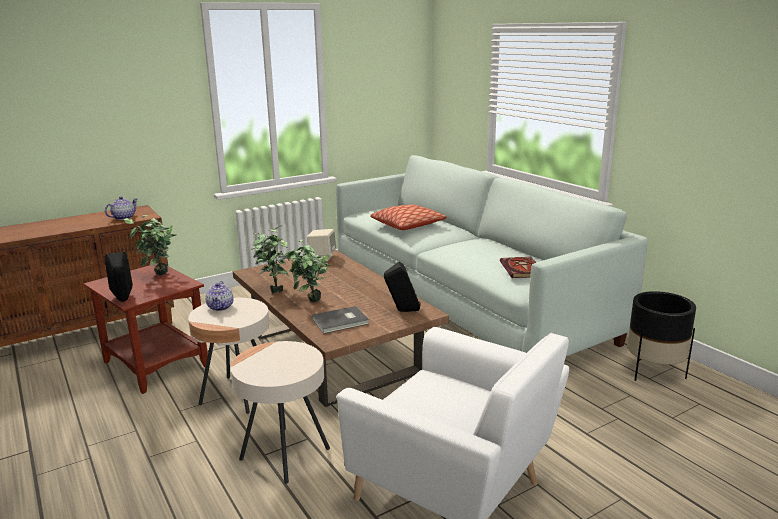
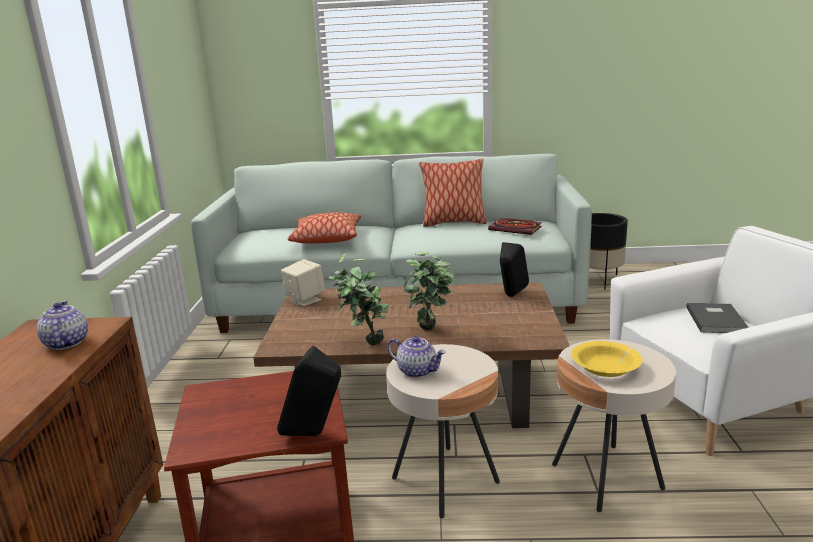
camera: 55 degrees left, 0 degrees up
potted plant [124,215,176,275] -> none
grey book [312,306,369,334] -> grey book moved to [686,303,749,333]
none -> pillow [419,159,487,227]
none -> yellow bowl [571,341,642,377]

